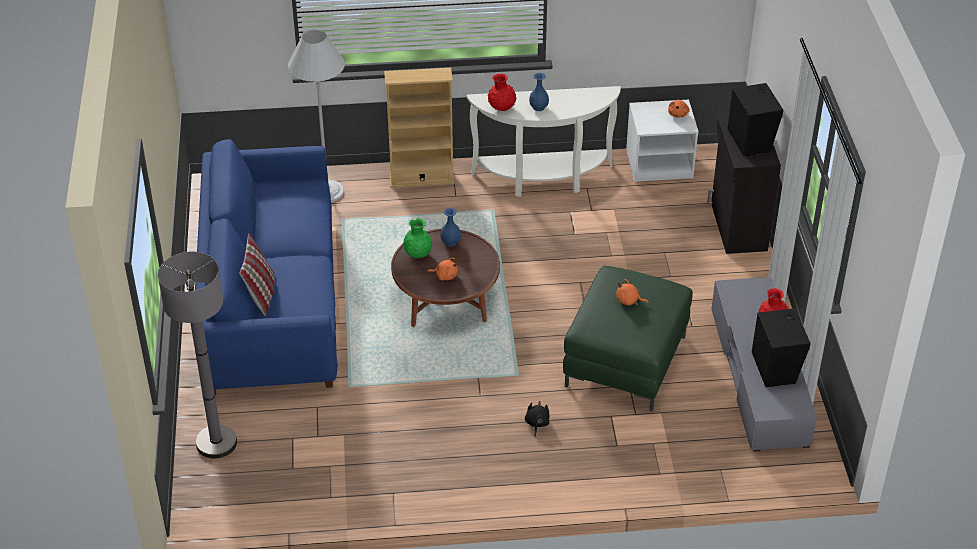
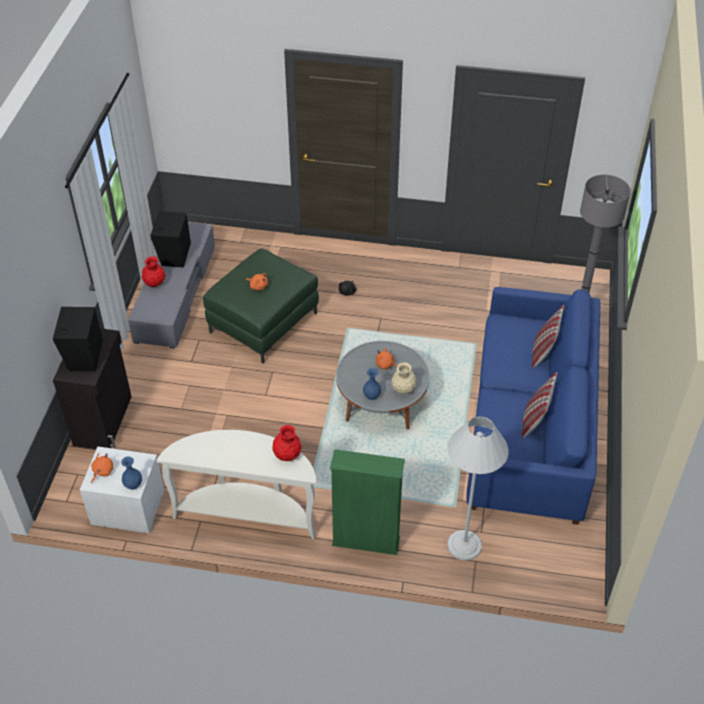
camera: 165 degrees left, 5 degrees up
beige bookcase [384,68,455,188] -> green bookcase [330,449,405,555]
brown coffee table [391,229,500,327] -> grey coffee table [336,341,430,430]
green vase [403,218,432,258] -> beige vase [391,362,417,394]
blue vase [529,73,549,111] -> blue vase moved to [121,457,142,490]
none -> pillow [522,372,557,438]

